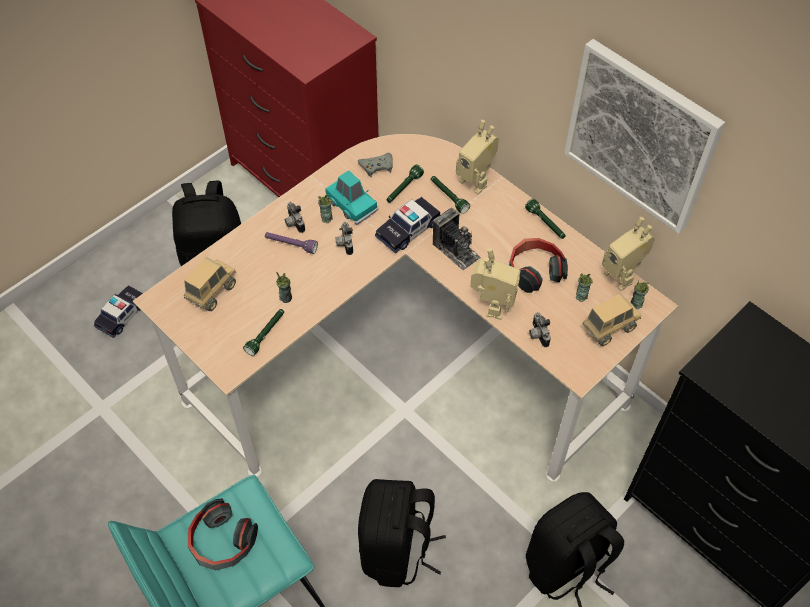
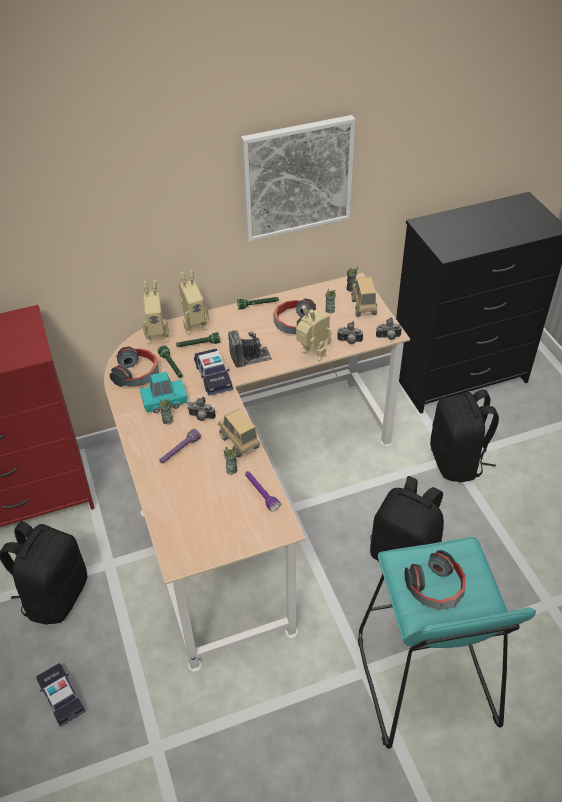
camera: 65 degrees left, 10 degrees down
toy truck [184,257,236,311] -> toy truck moved to [218,408,260,457]
green flashlight [243,309,284,356] -> purple flashlight [245,471,280,512]
camera [285,202,305,233] -> camera moved to [376,317,402,340]
grey game controller [358,153,393,177] -> headphones [109,346,159,387]
toy robot [602,217,655,291] -> toy robot moved to [142,280,169,345]

